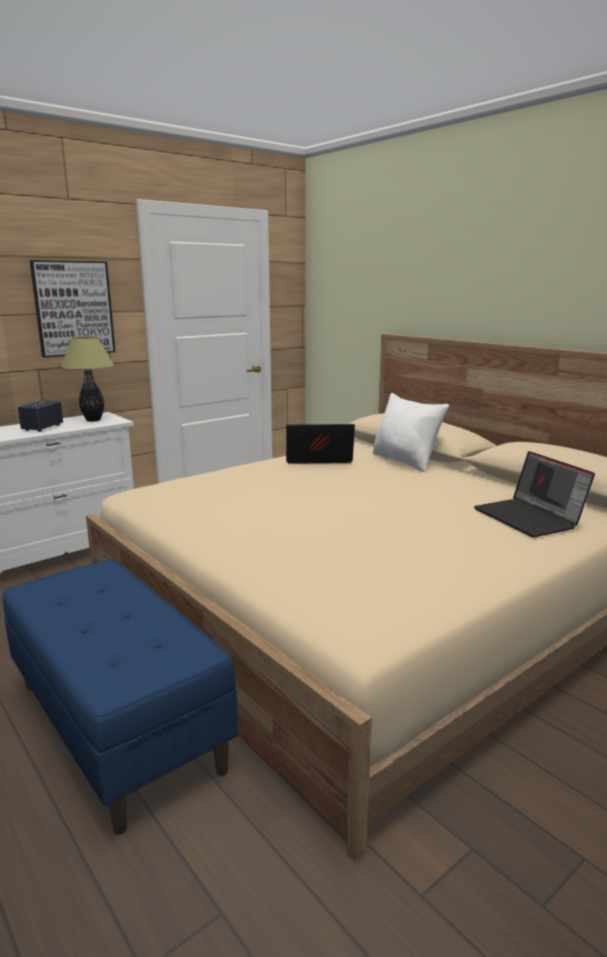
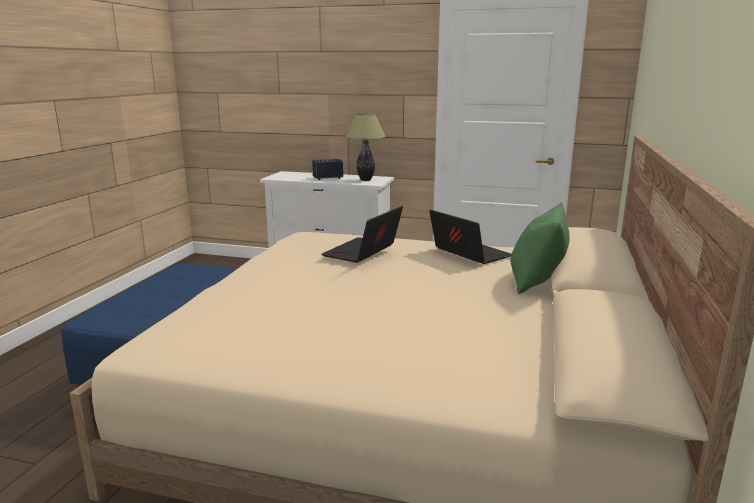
camera: 55 degrees right, 0 degrees up
picture [30,260,115,357] -> none
white pillow [373,393,449,472] -> green pillow [510,202,570,294]
laptop [474,451,595,537] -> laptop moved to [322,206,403,263]

